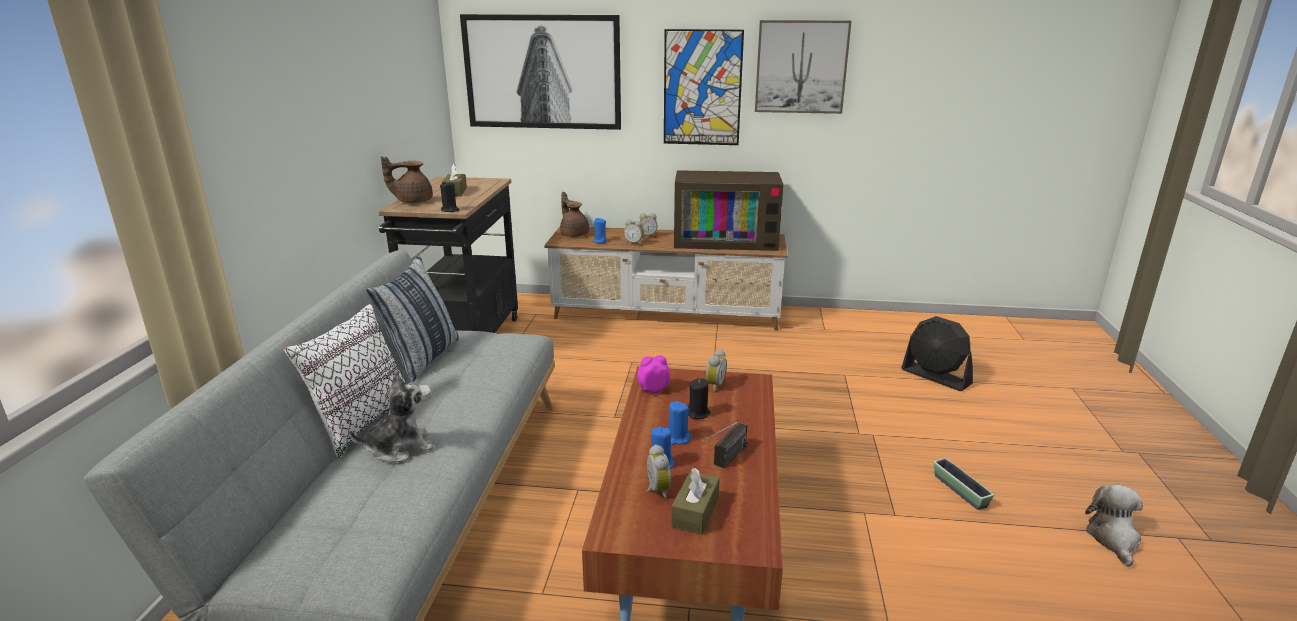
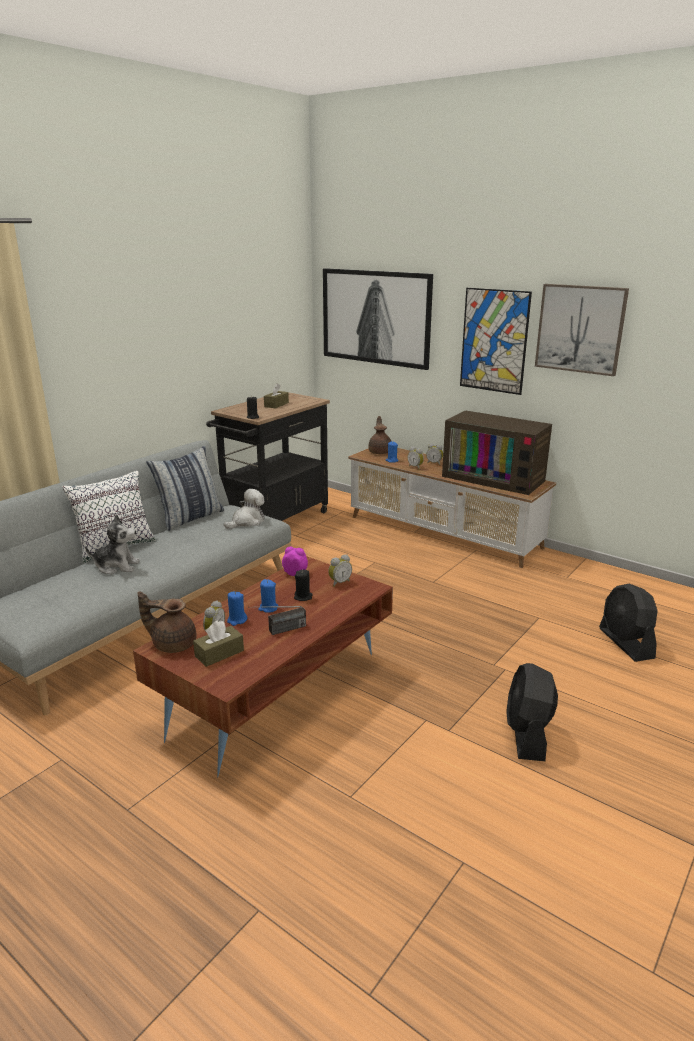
camera: 30 degrees right, 0 degrees up
brown teapot [381,156,433,203] -> brown teapot moved to [138,591,197,653]
planter [934,458,994,510] -> black fan [506,663,558,761]
plush toy [1085,484,1143,567] -> plush toy moved to [224,489,264,529]

